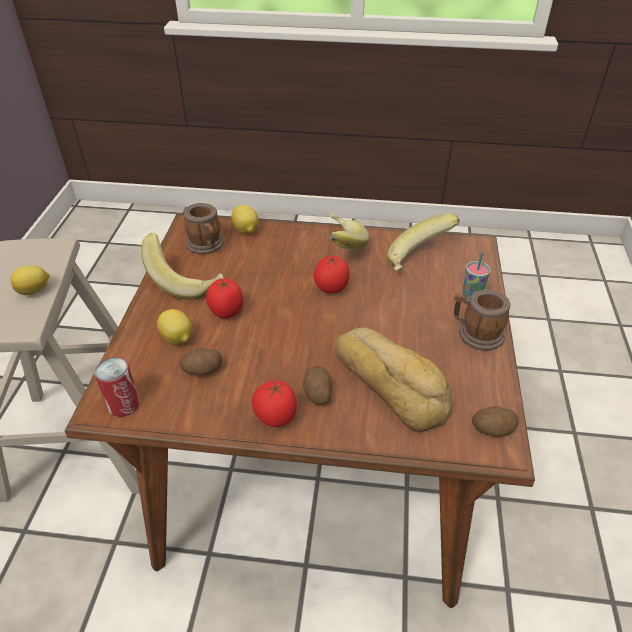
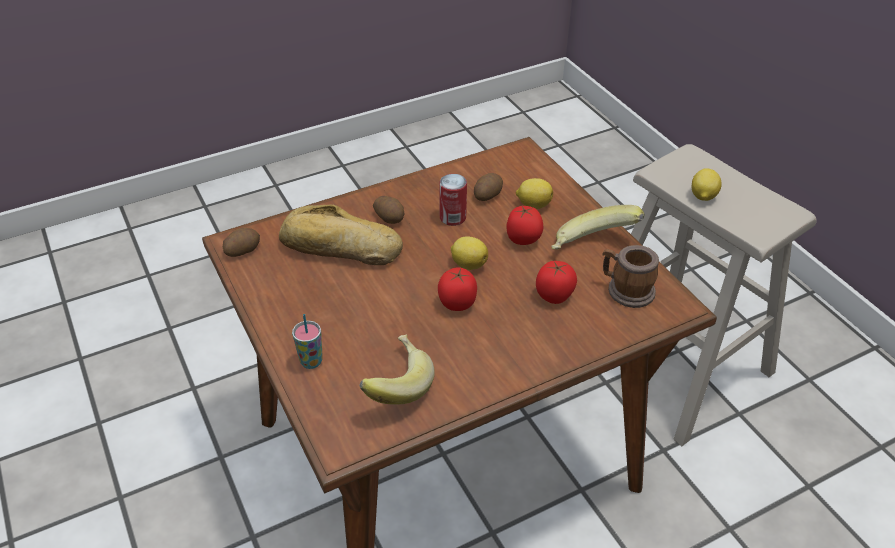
camera: 145 degrees right, 0 degrees up
can [94,357,140,417] -> can moved to [440,174,467,226]
lemon [231,205,259,234] -> lemon moved to [451,237,488,270]
tomato [251,380,297,427] -> tomato moved to [536,261,577,304]
banana [330,214,369,250] -> none
mug [454,290,510,351] -> none

